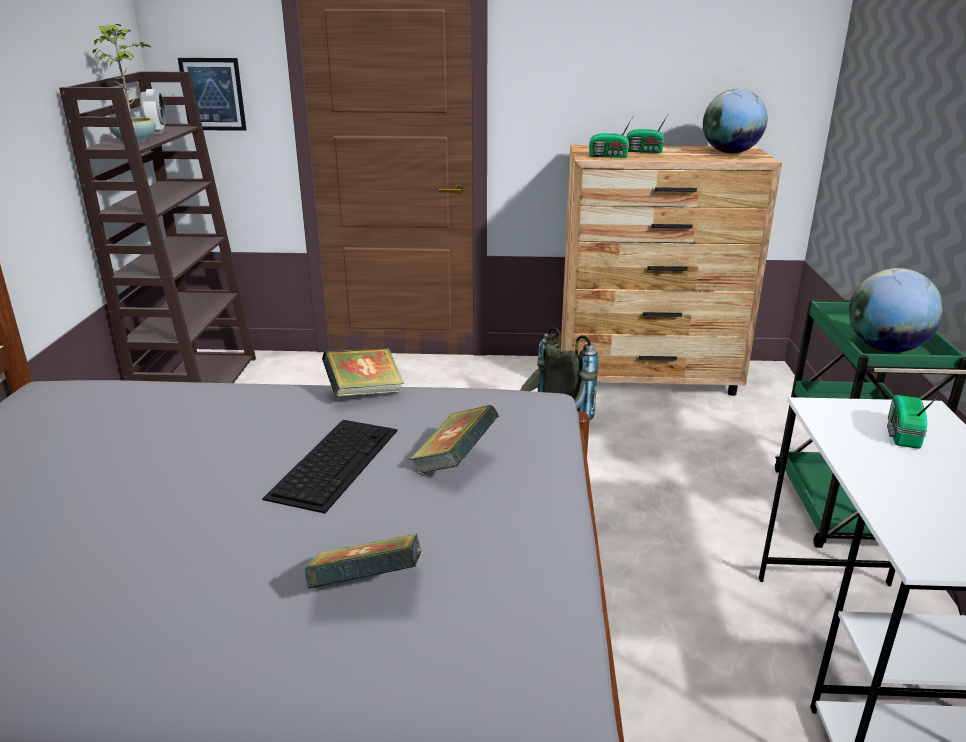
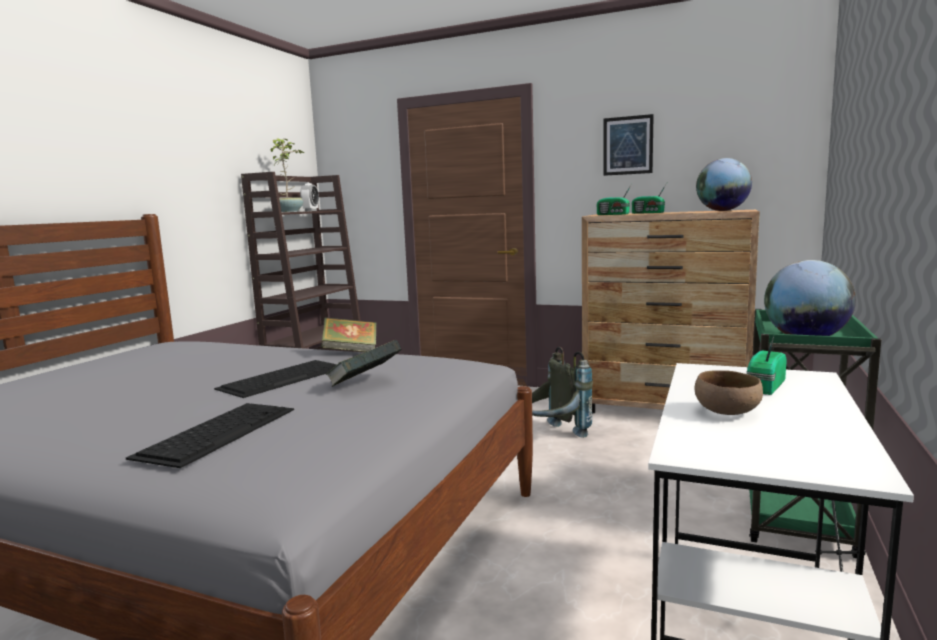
camera: 20 degrees right, 15 degrees down
picture [178,58,246,131] -> picture moved to [603,114,654,176]
book [304,534,422,589] -> keyboard [126,403,294,468]
none -> brown bowl [694,370,763,415]

